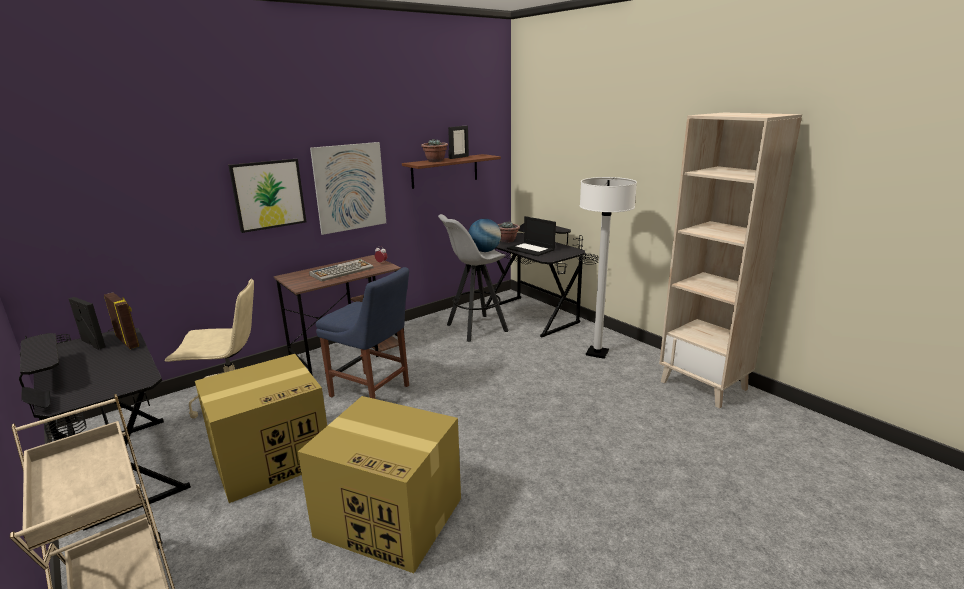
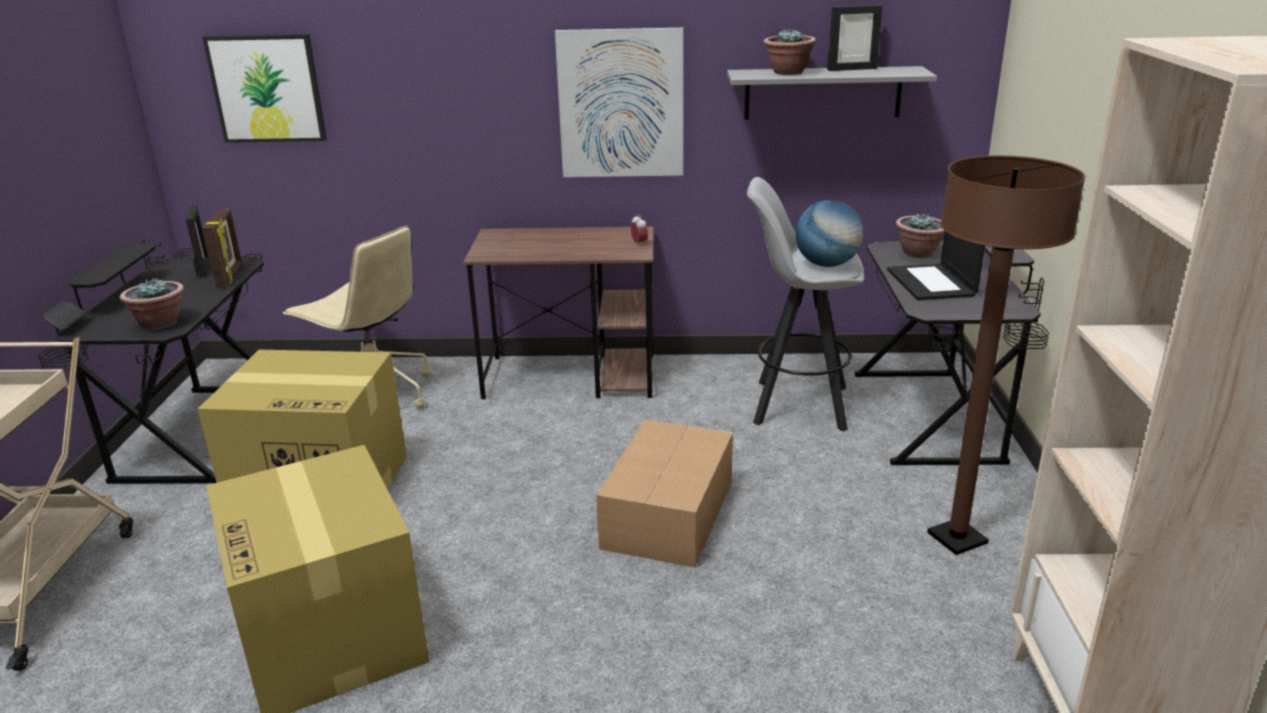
camera: 40 degrees right, 5 degrees up
picture [228,159,306,233] -> picture moved to [202,34,327,143]
keyboard [309,259,373,282] -> none
blue chair [316,267,409,399] -> none
brown shelf [402,154,501,189] -> grey shelf [727,66,937,120]
white floor lamp [580,177,637,359] -> brown floor lamp [927,155,1085,555]
none -> potted plant [120,278,184,330]
none -> cardboard box [596,420,733,568]

